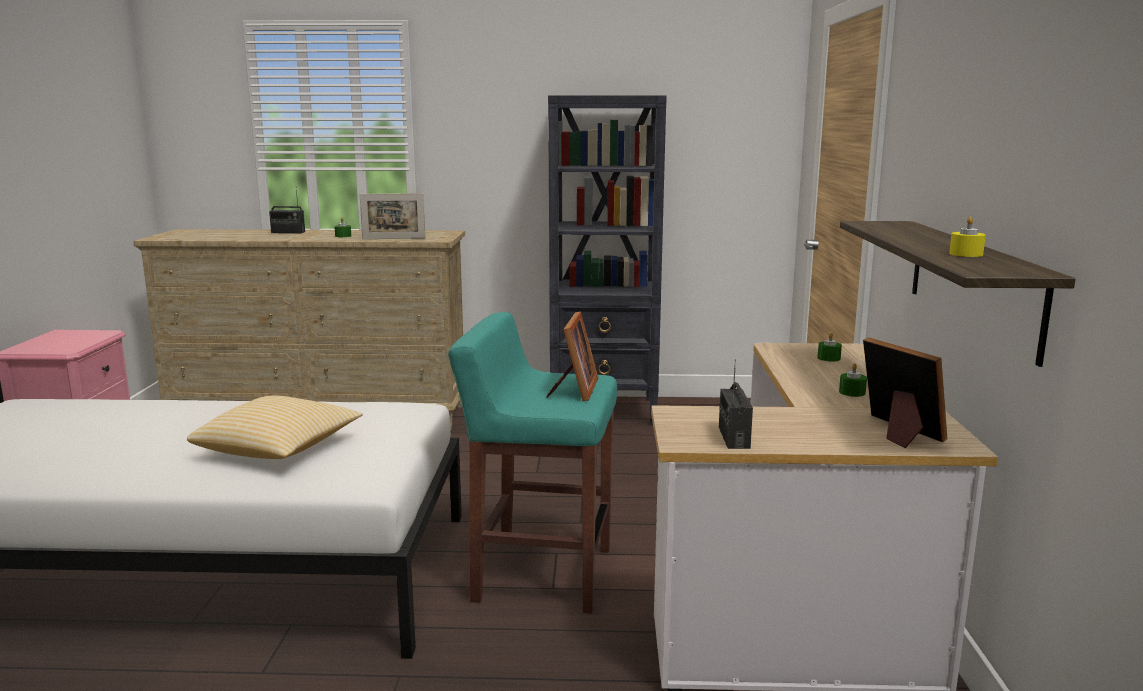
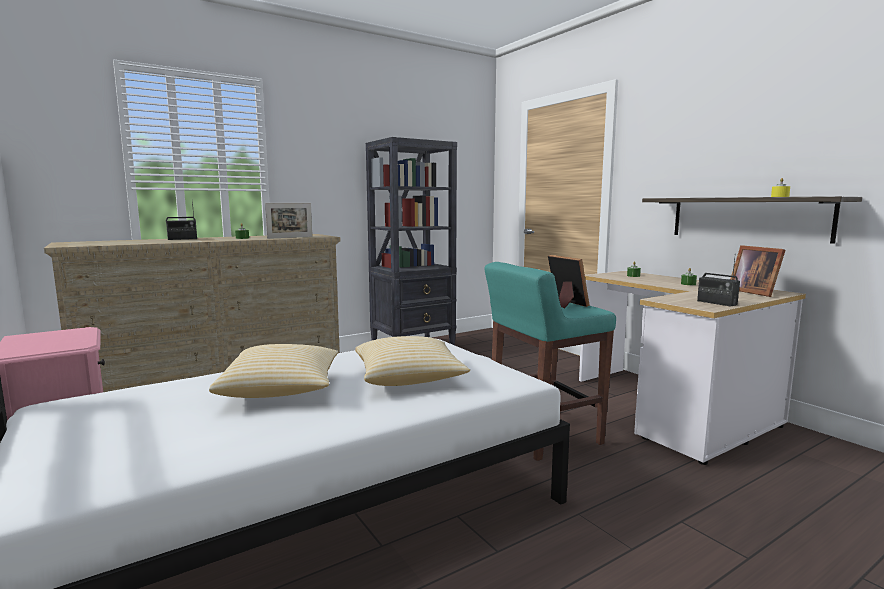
camera: 35 degrees left, 5 degrees down
picture frame [863,337,947,448] -> picture frame turned 135 degrees counterclockwise [730,245,786,297]
none -> pillow [209,344,338,398]

